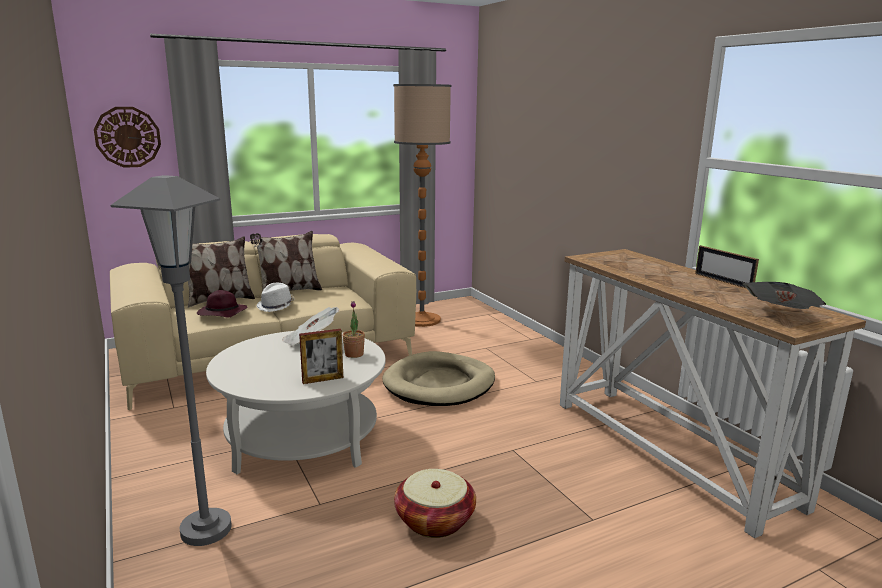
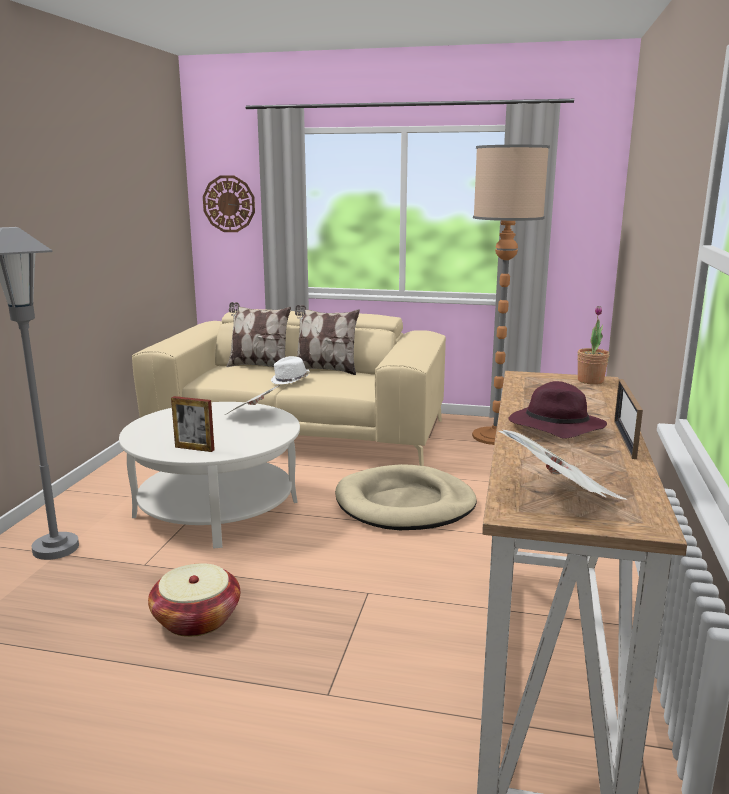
camera: 40 degrees right, 0 degrees up
purple hat [197,290,247,318] -> purple hat moved to [509,381,607,439]
potted plant [342,301,365,358] -> potted plant moved to [578,306,609,384]

